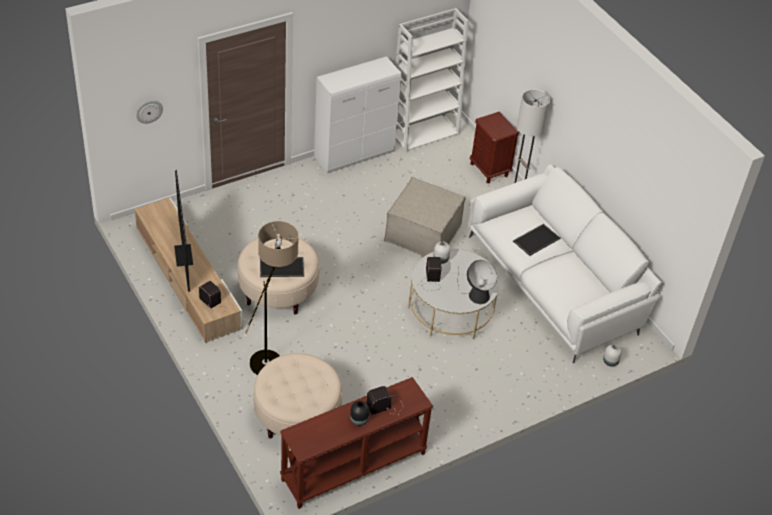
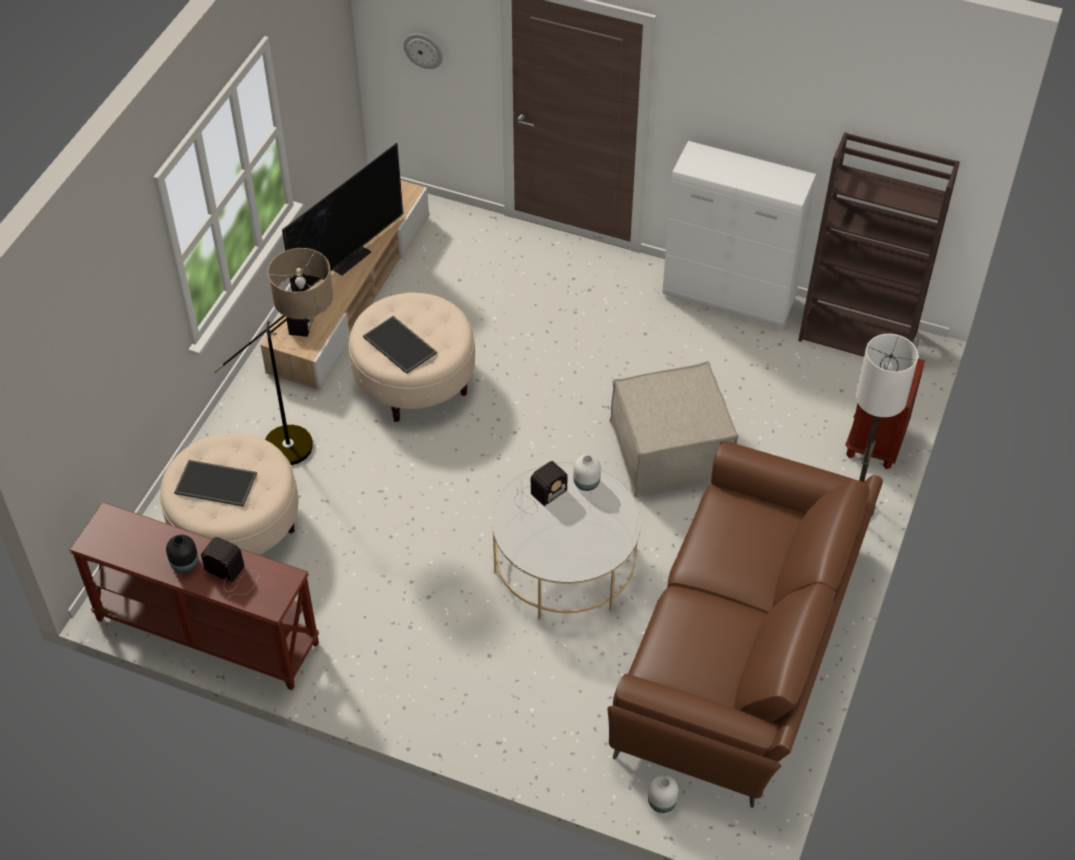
camera: 55 degrees right, 5 degrees up
white bookcase [395,8,468,153] -> brown bookcase [798,132,960,357]
table lamp [458,260,497,304] -> none
white sofa [468,165,663,363] -> brown sofa [607,441,883,808]
tray [513,224,560,256] -> tray moved to [174,460,257,507]

